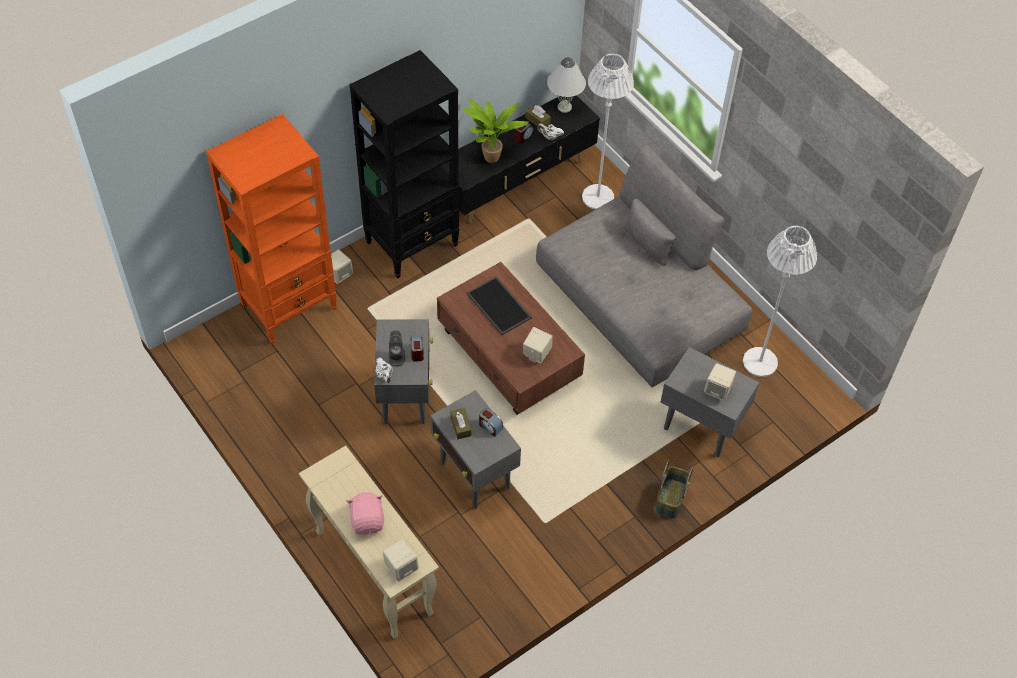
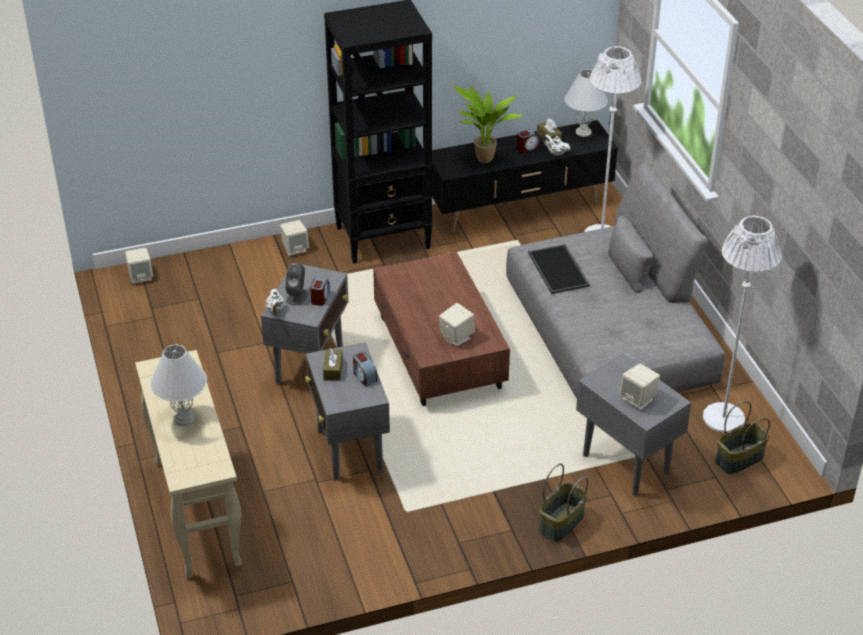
camera: 20 degrees right, 15 degrees down
orange bookcase [206,114,337,344] -> none
pink plush toy [347,492,384,535] -> white table lamp [150,345,207,426]
beige speaker [383,539,419,581] -> beige speaker moved to [125,247,153,284]
tray [467,276,532,335] -> tray moved to [528,244,590,294]
none -> basket [715,401,770,474]

